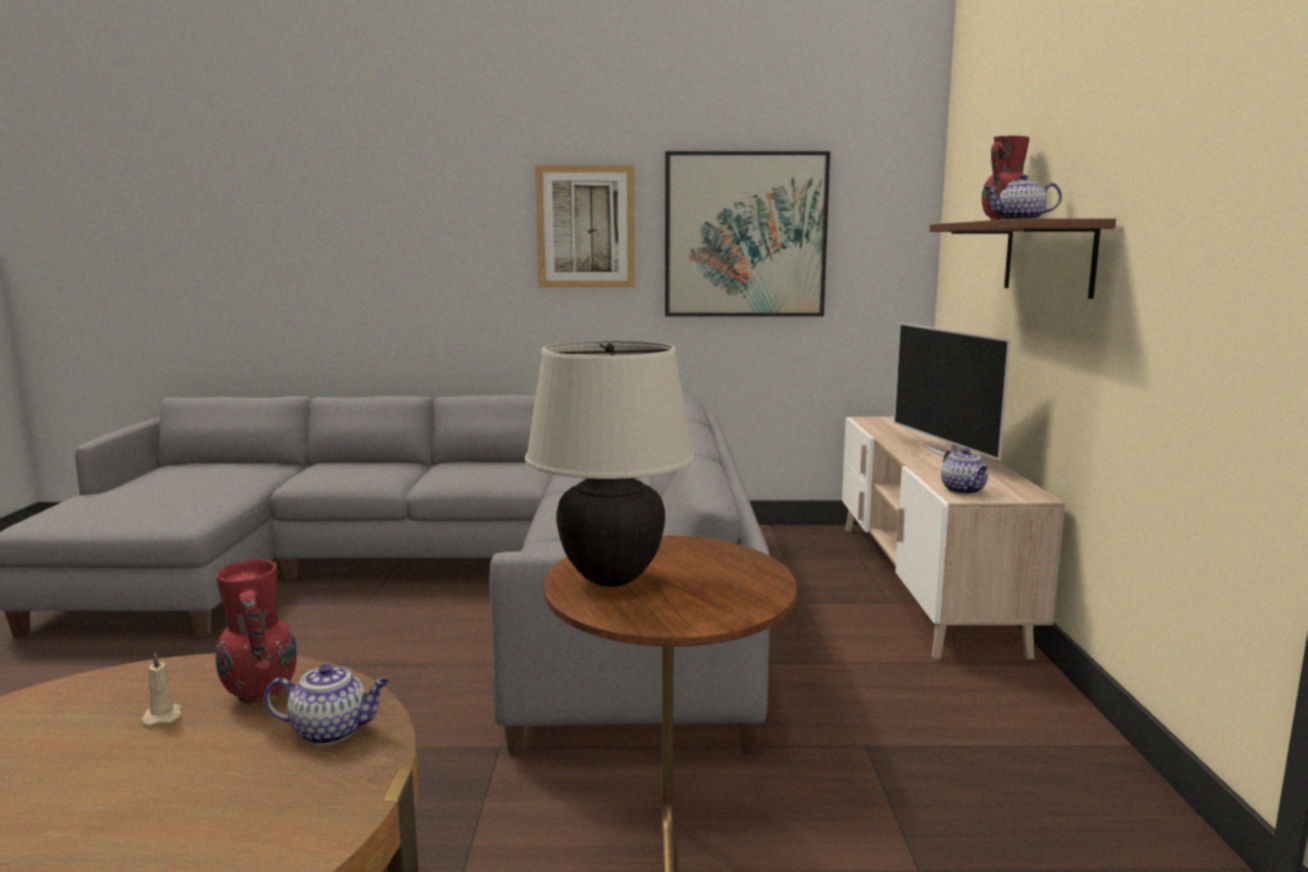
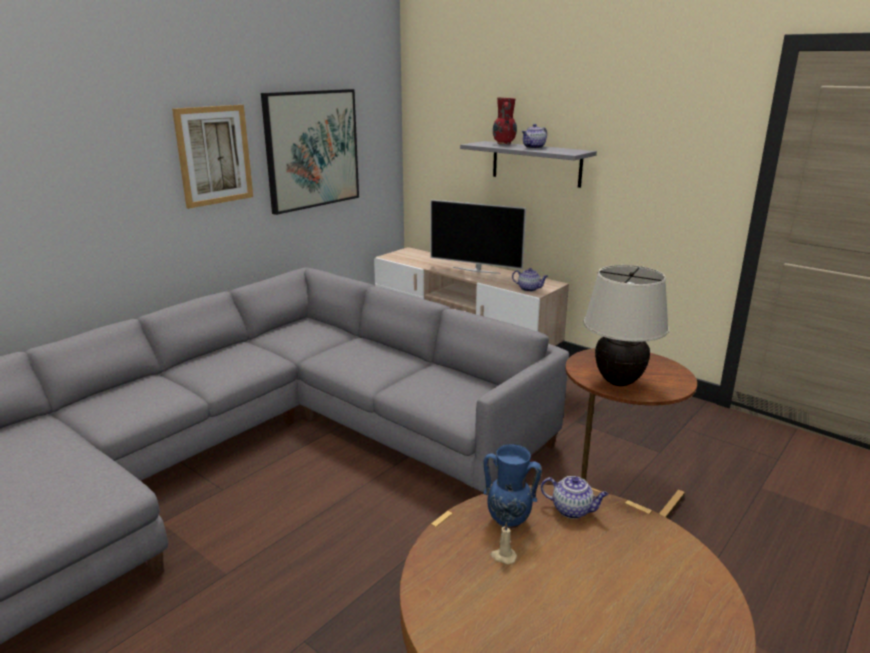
camera: 50 degrees left, 10 degrees up
red vase [216,559,297,705] -> blue vase [483,444,542,529]
teapot [264,664,389,745] -> teapot turned 75 degrees clockwise [541,476,609,519]
brown shelf [930,218,1116,299] -> grey shelf [460,141,597,188]

